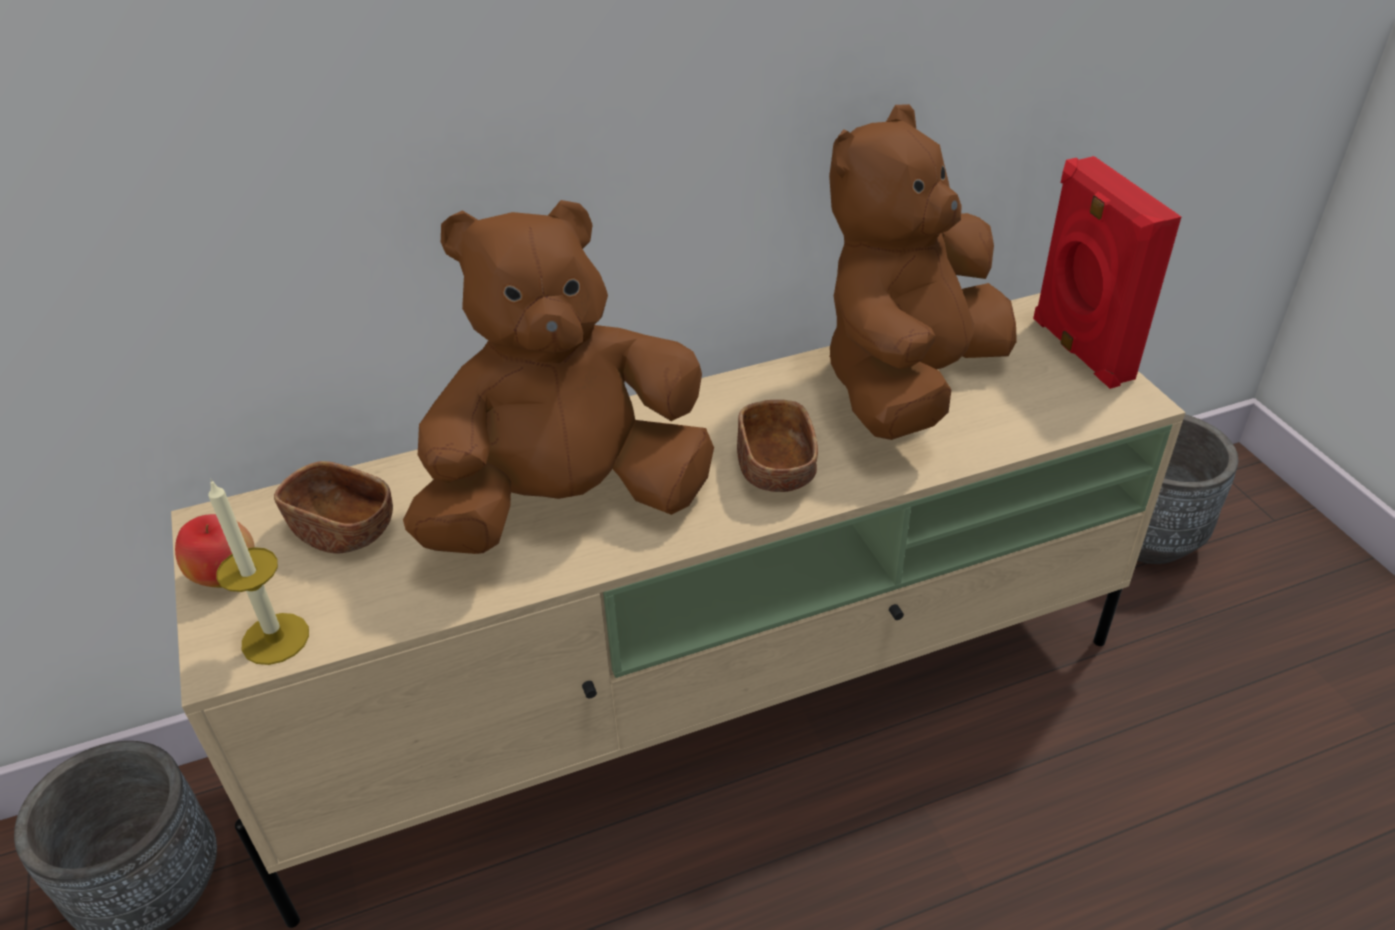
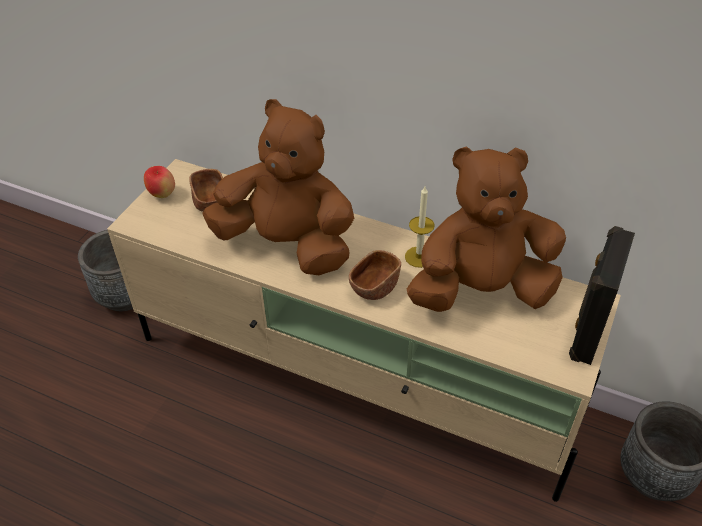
camera: 45 degrees right, 5 degrees up
candle [208,479,309,665] -> candle moved to [405,186,435,268]
red speaker [1033,156,1181,389] -> black speaker [569,226,635,365]

